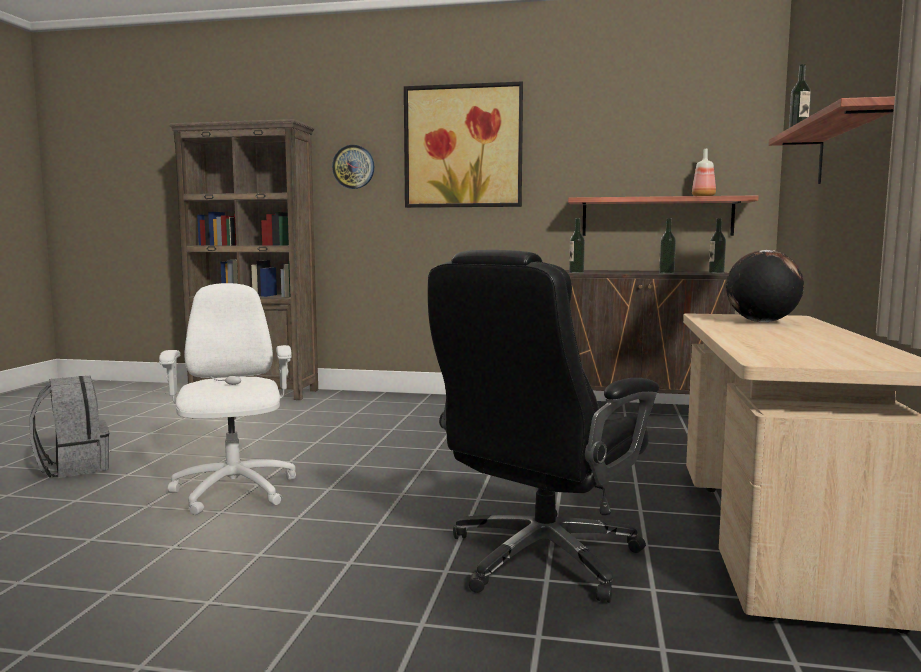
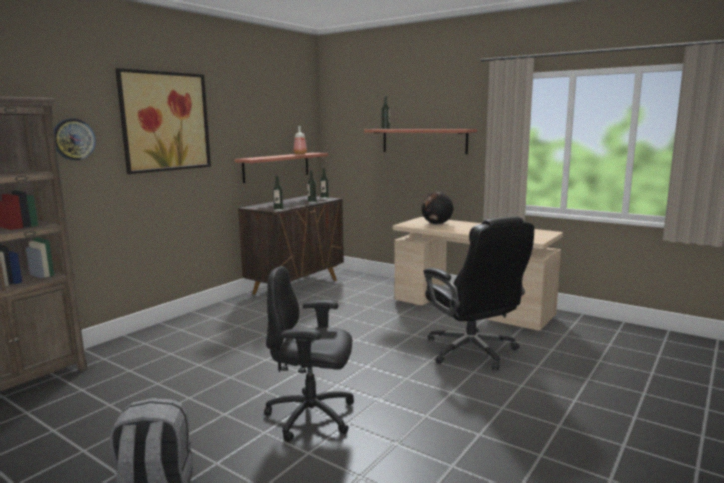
camera: 65 degrees left, 5 degrees up
white office chair [159,283,296,515] -> black office chair [264,266,354,442]

